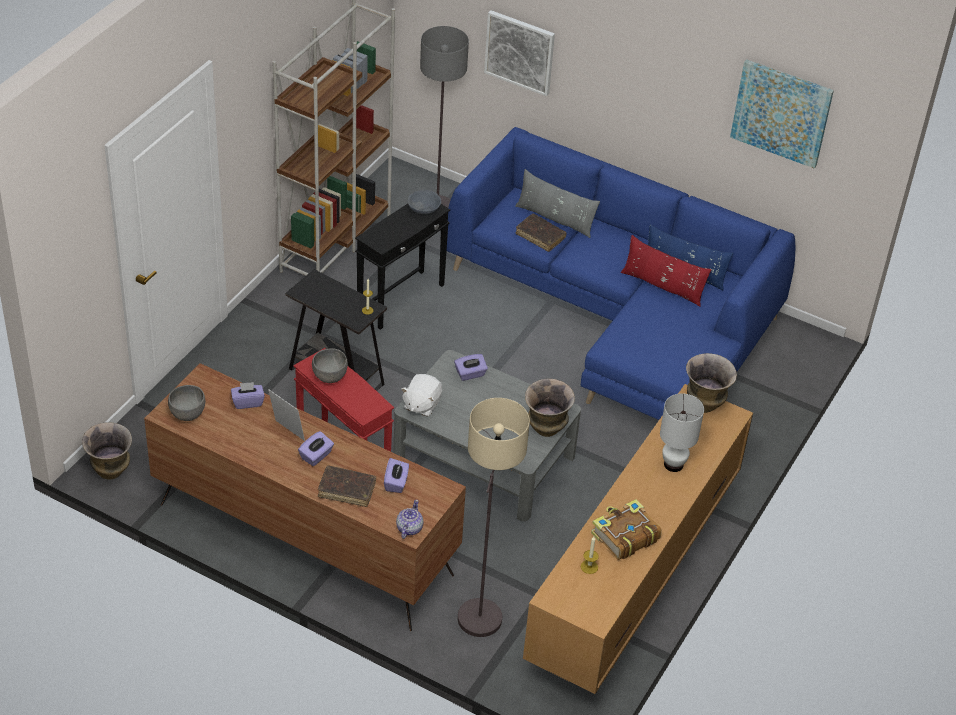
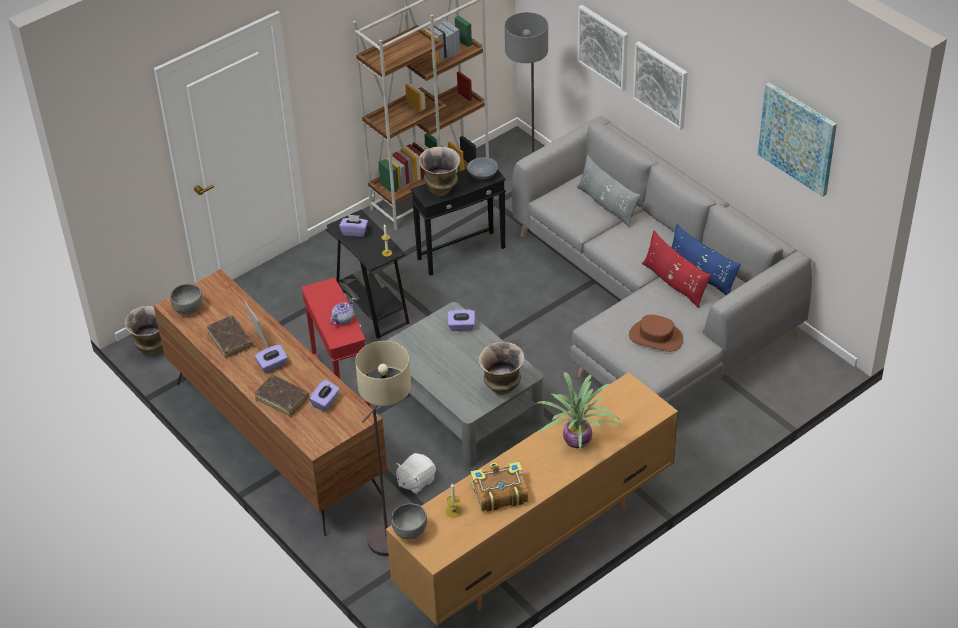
camera: 25 degrees right, 0 degrees up
purple tissue box [231,382,265,409] -> purple tissue box moved to [339,214,368,237]
grey bowl [312,348,348,383] -> grey bowl moved to [391,503,427,540]
teapot [396,500,424,539] -> teapot moved to [330,298,355,325]
white plush toy [401,374,442,417] -> white plush toy moved to [396,453,436,494]
blue sofa [447,127,795,420] -> grey sofa [512,116,812,408]
brown book [516,214,567,252] -> brown book moved to [207,316,252,358]
white table lamp [660,393,704,472] -> potted plant [535,372,623,449]
vase [686,353,737,413] -> vase moved to [419,147,460,196]
none -> brown hat [629,315,683,352]
none -> picture [633,41,688,130]

